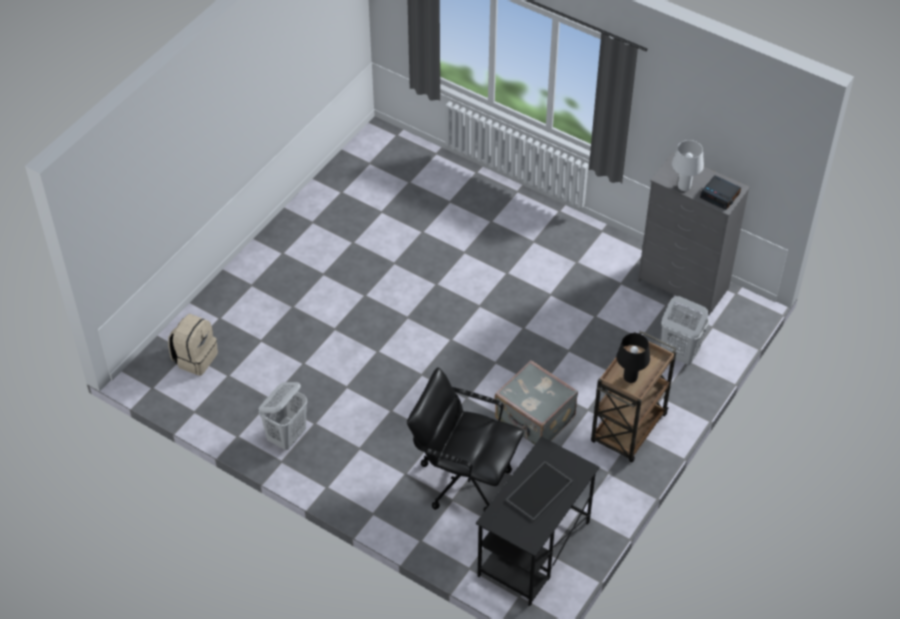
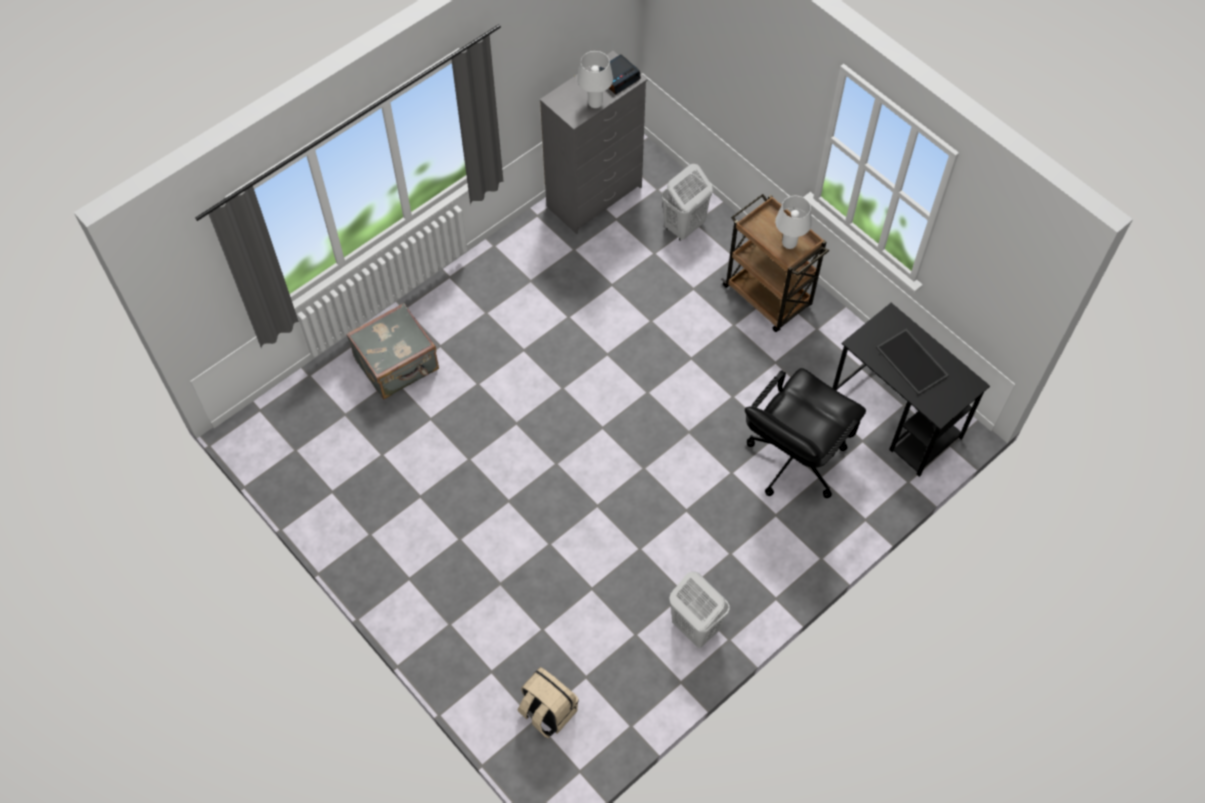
camera: 75 degrees left, 10 degrees up
grey suitcase [494,360,578,445] -> grey suitcase moved to [346,303,439,400]
black table lamp [617,333,650,383] -> white table lamp [775,196,812,249]

